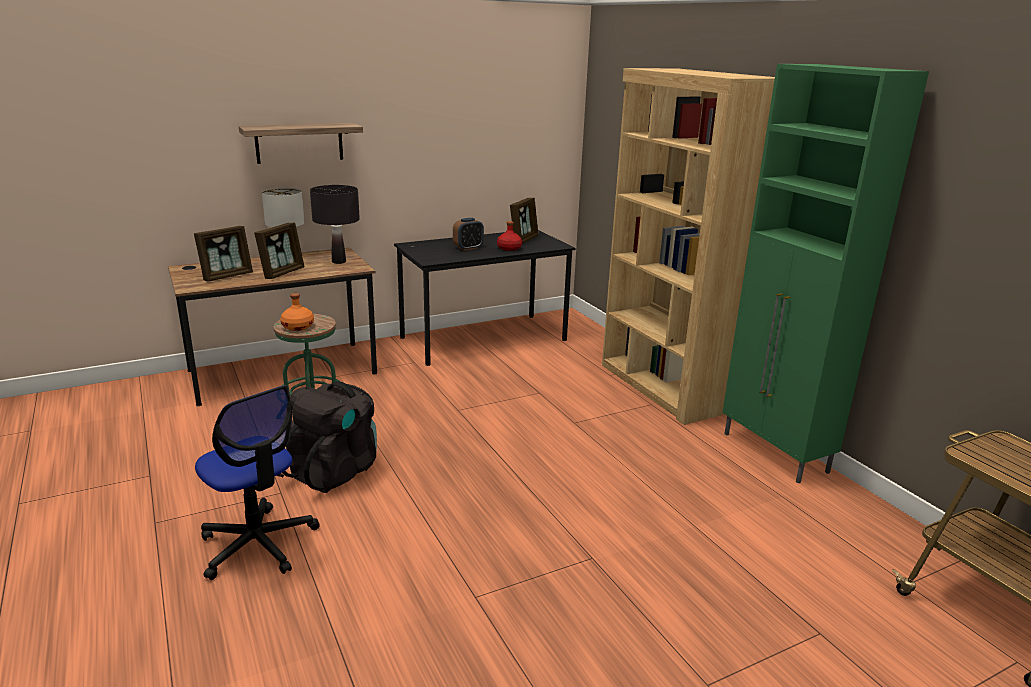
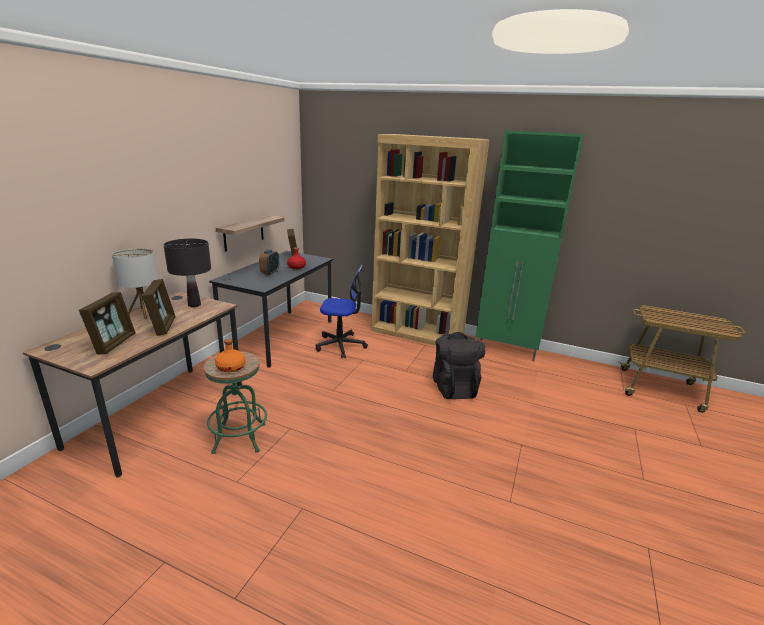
camera: 40 degrees left, 0 degrees up
office chair [195,385,320,580] -> office chair moved to [316,264,368,358]
shelf [239,123,363,164] -> shelf moved to [216,215,284,252]
black backpack [282,381,377,493] -> black backpack moved to [433,332,486,399]

